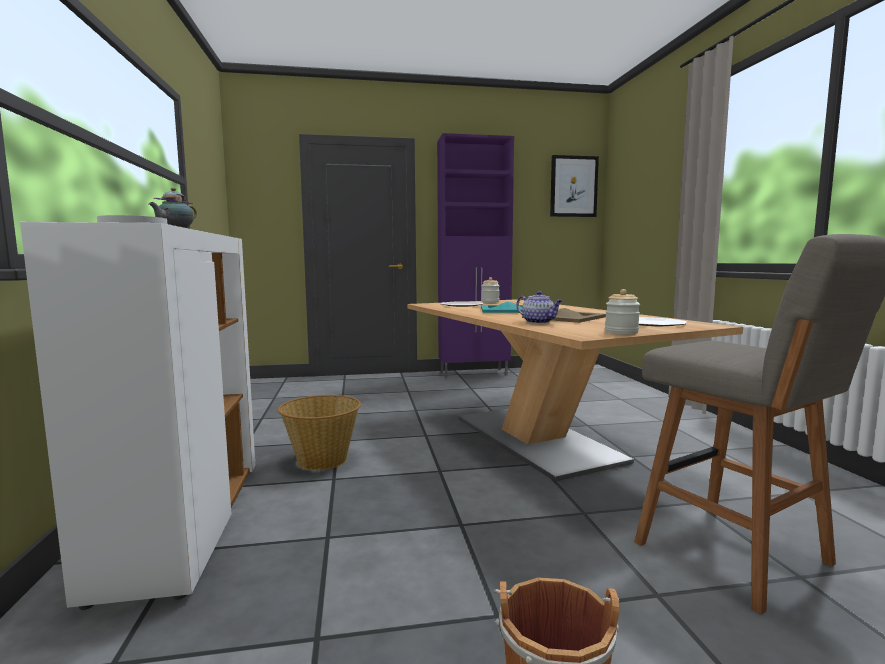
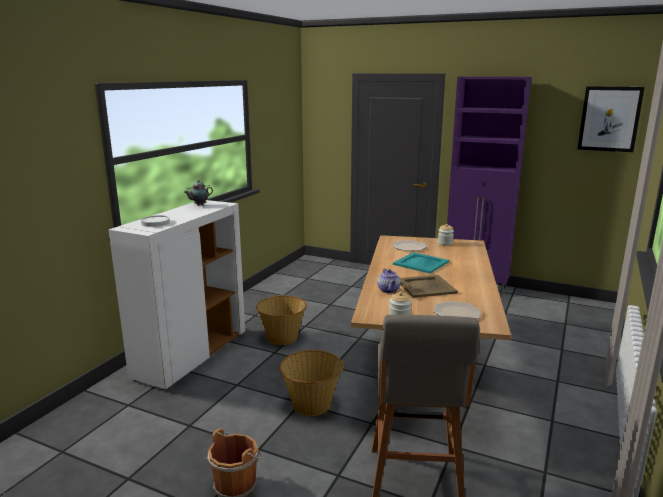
camera: 35 degrees right, 10 degrees up
none -> basket [280,350,343,416]

